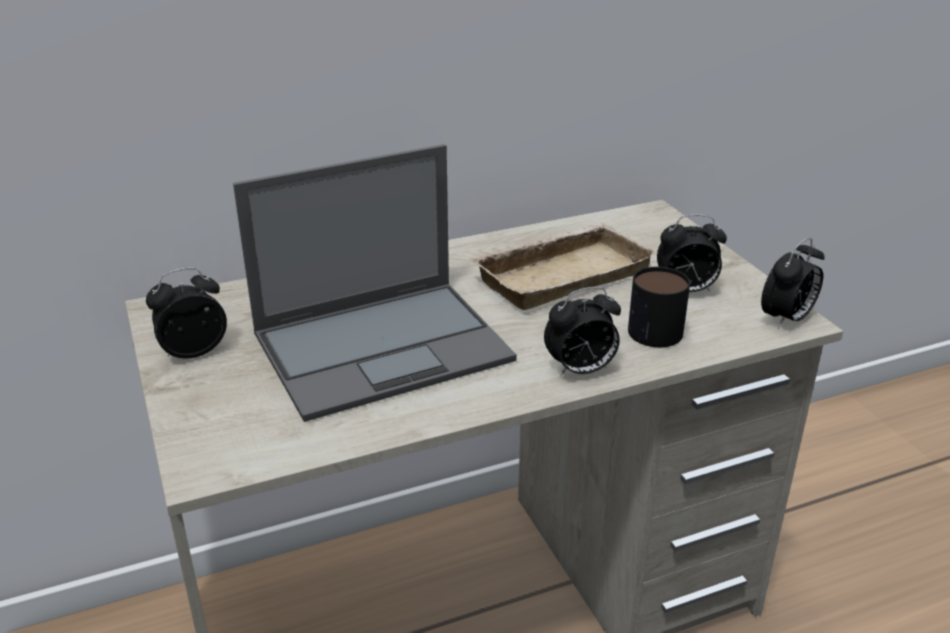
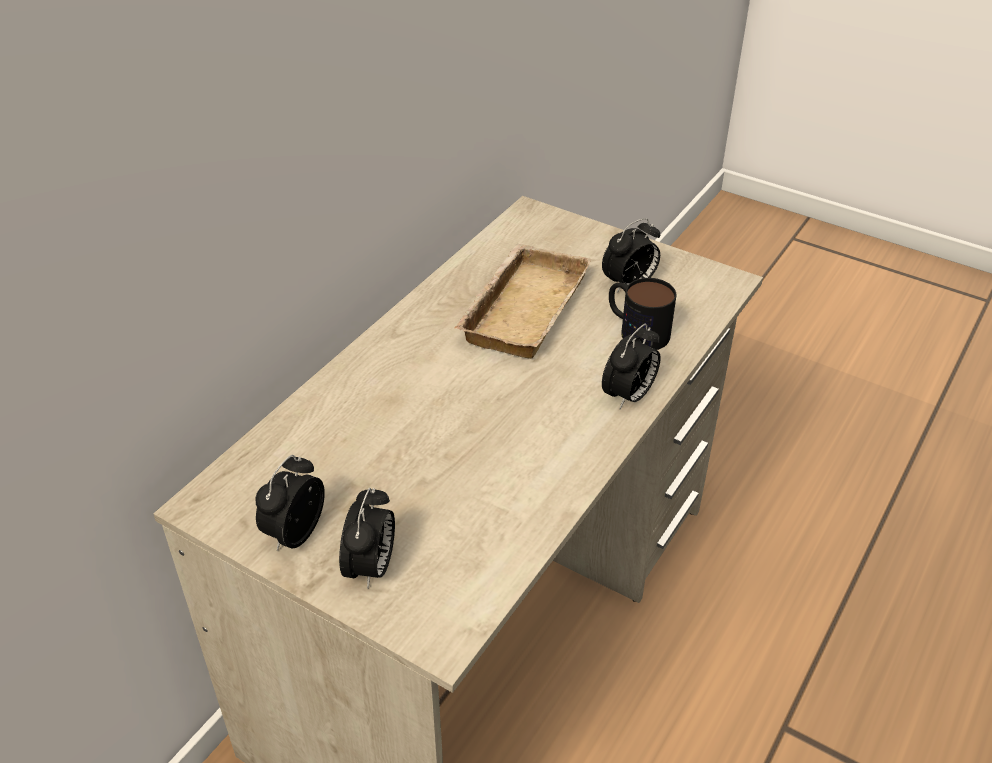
camera: 35 degrees left, 10 degrees up
laptop [233,144,517,422] -> none
alarm clock [761,238,825,329] -> alarm clock moved to [339,488,395,589]

